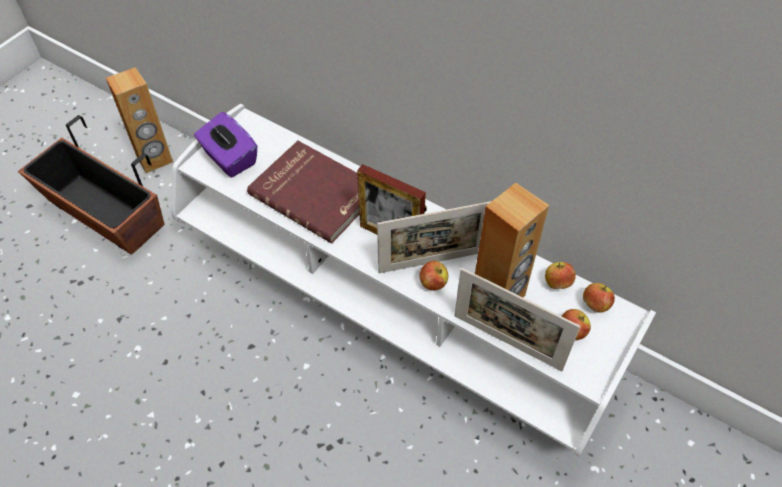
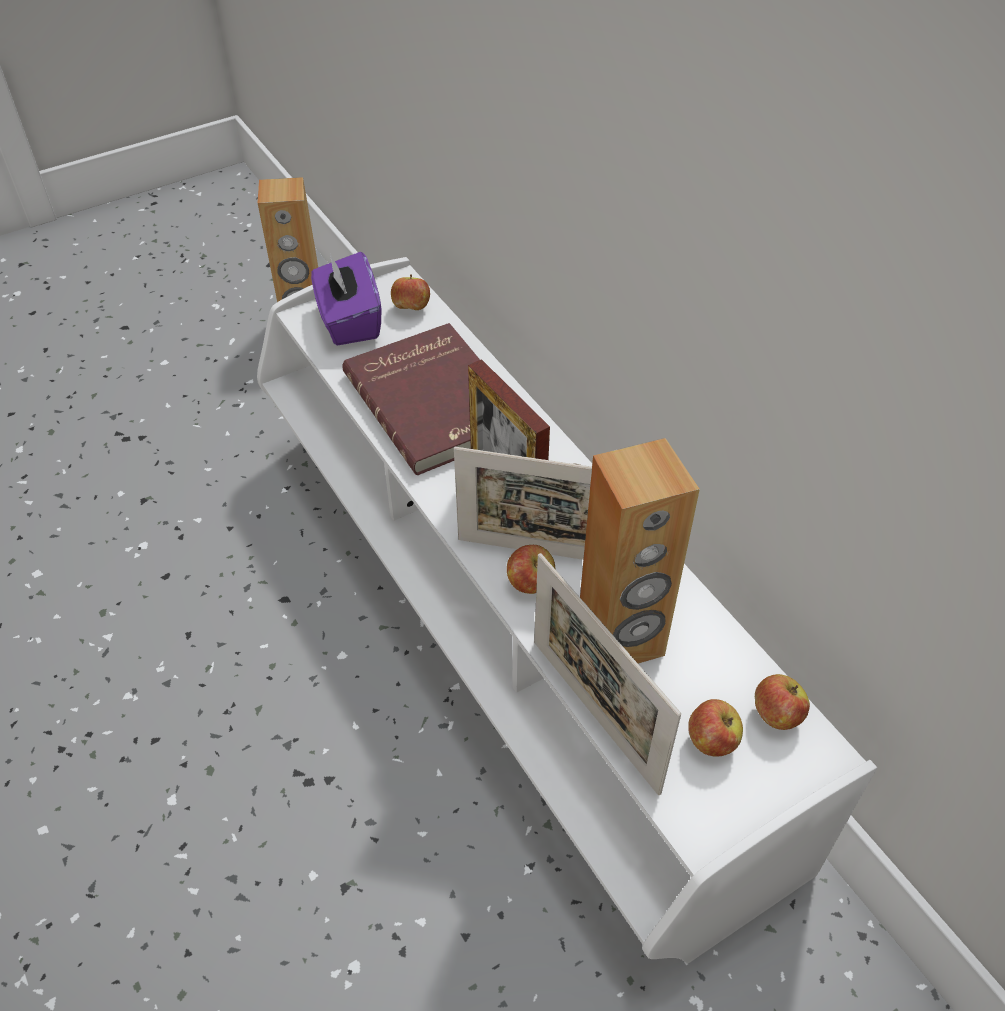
camera: 25 degrees right, 5 degrees down
planter [18,115,165,255] -> none
apple [545,262,576,289] -> apple moved to [391,274,430,310]

